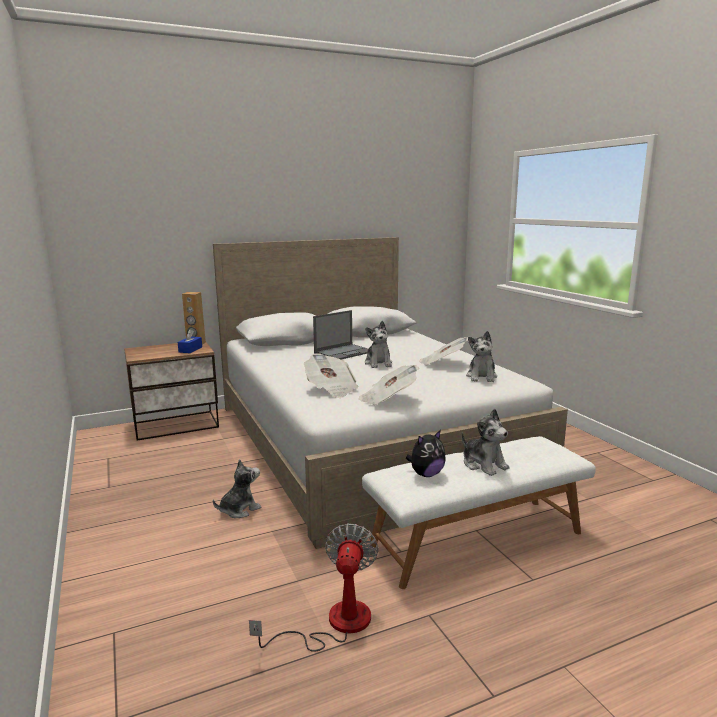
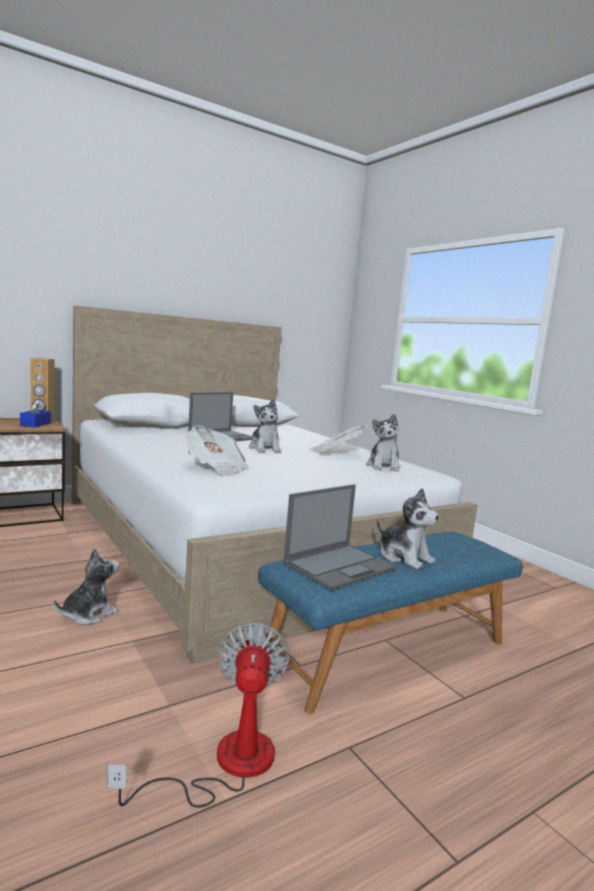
camera: 10 degrees left, 5 degrees down
newspaper [359,365,419,405] -> none
white bench [362,436,596,589] -> blue bench [258,532,523,714]
plush toy [406,430,446,477] -> laptop [283,484,396,590]

